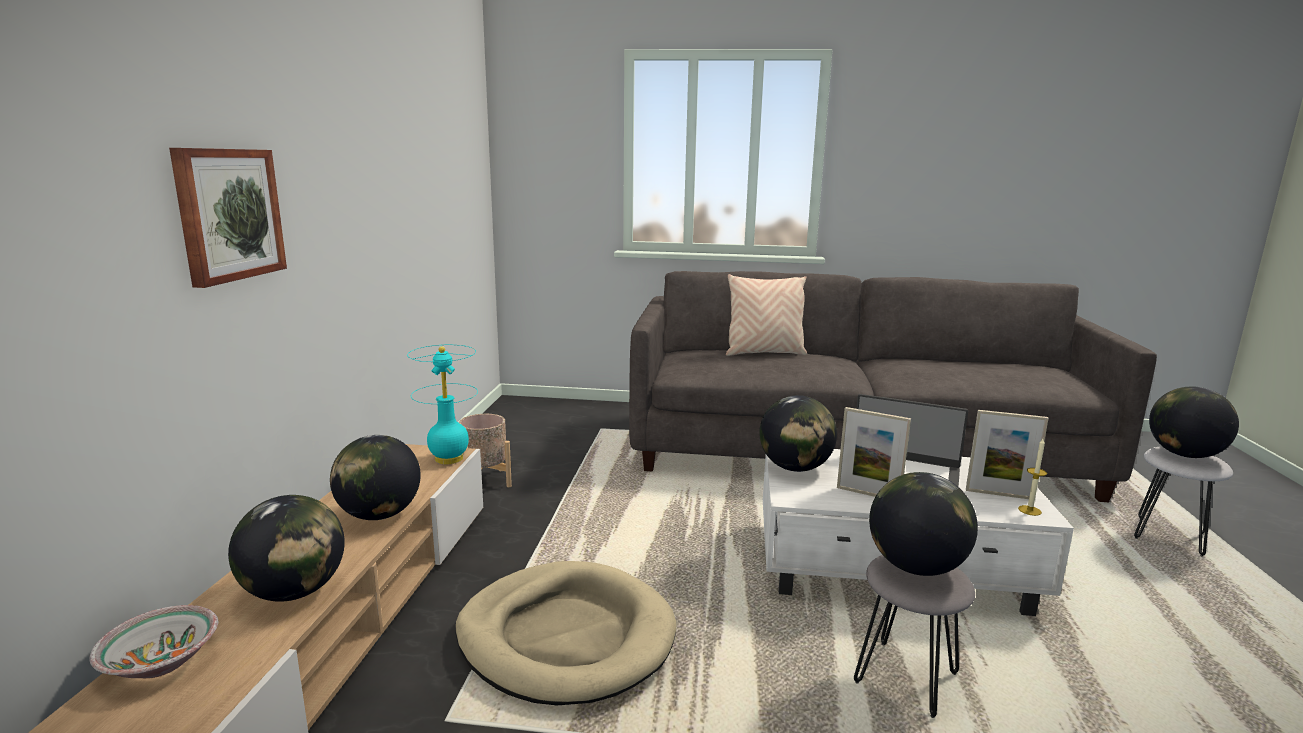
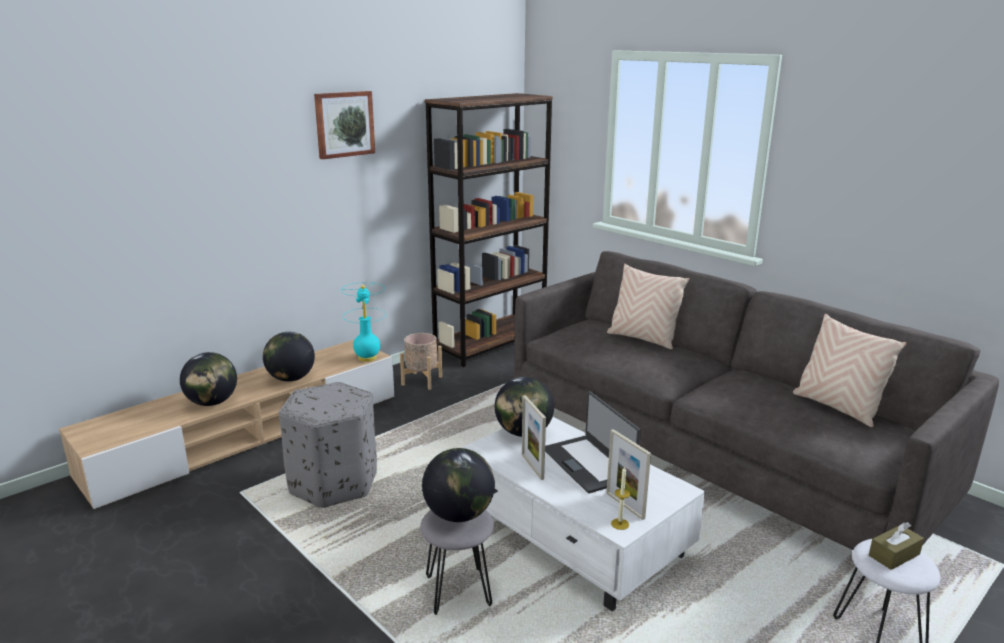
camera: 40 degrees right, 5 degrees up
bowl [89,605,218,678] -> none
picture [169,148,287,288] -> picture moved to [314,91,375,159]
beige dog bed [455,561,676,705] -> grey ottoman [279,382,377,508]
globe [1149,387,1239,458] -> brown tissue box [869,522,924,570]
none -> brown bookcase [425,93,553,367]
none -> beige pillow [793,314,906,427]

